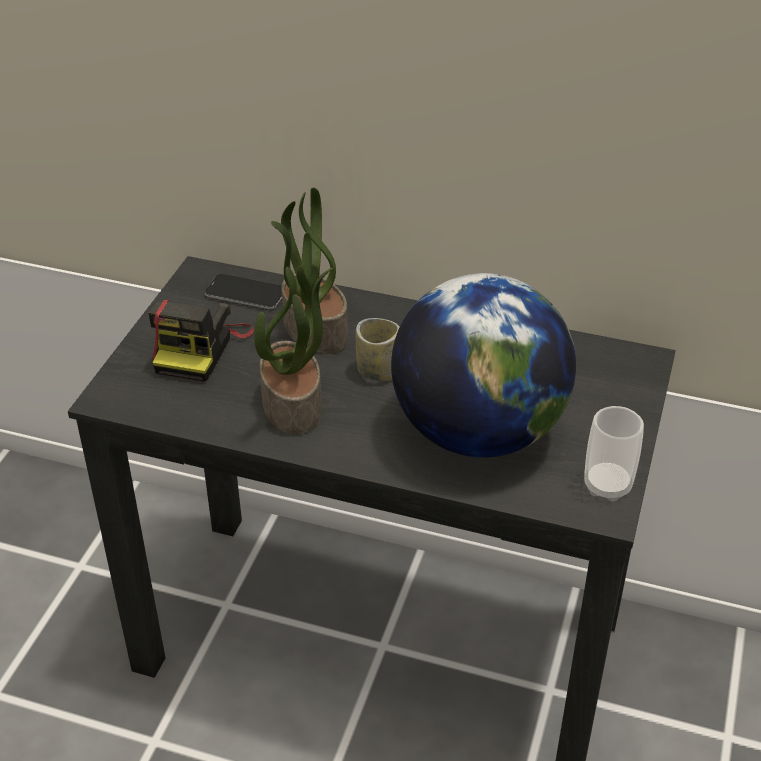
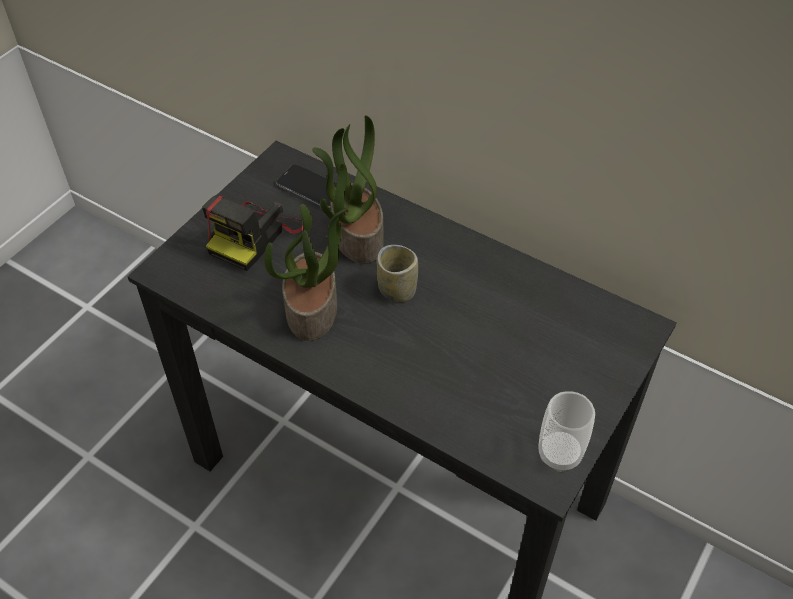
camera: 15 degrees right, 10 degrees up
globe [391,273,576,458] -> none

